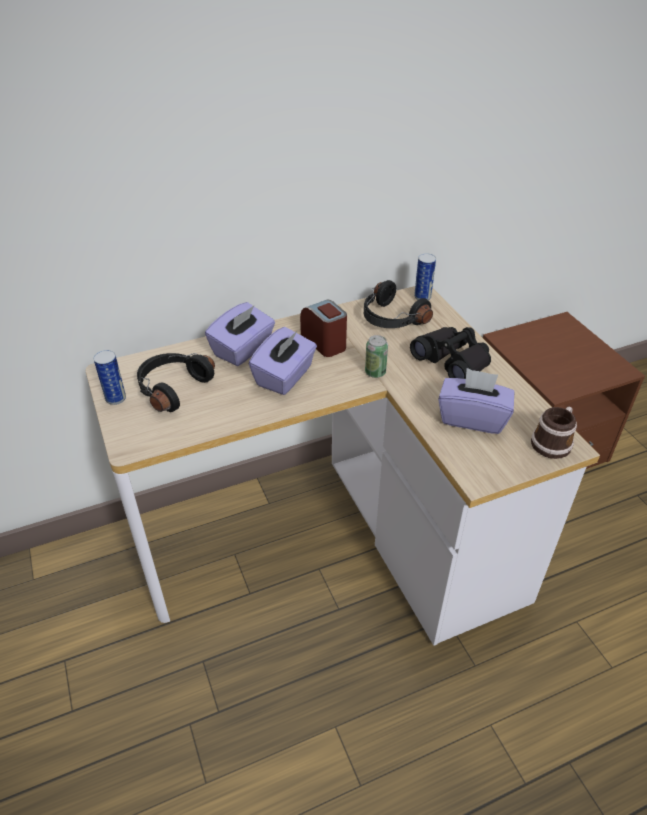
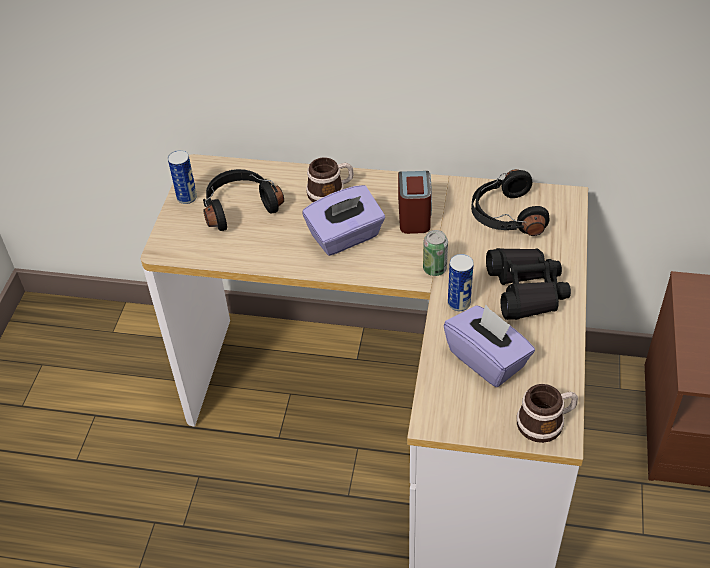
camera: 35 degrees right, 5 degrees up
purple tissue box [205,302,275,366] -> mug [306,157,354,202]
can [414,253,436,300] -> can moved to [448,254,474,311]

